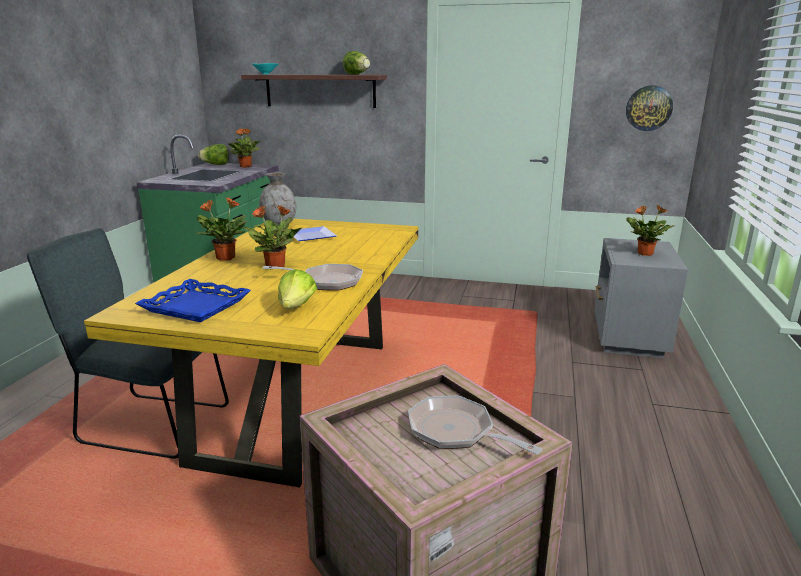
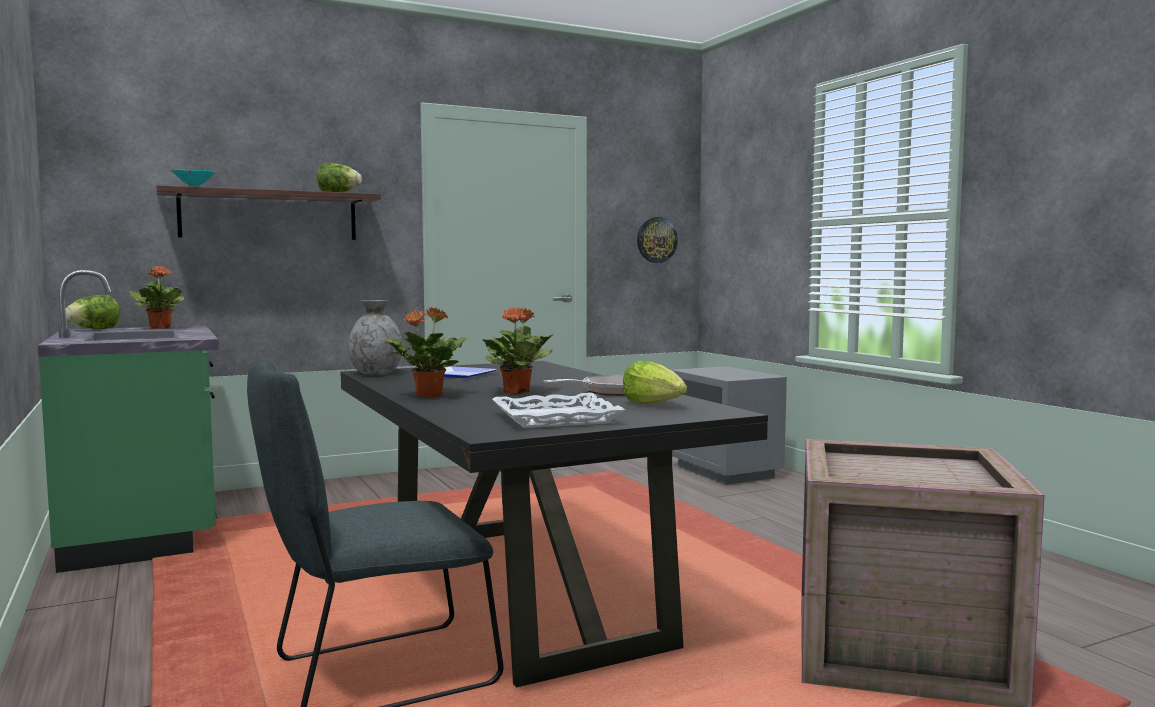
camera: 40 degrees left, 15 degrees down
yellow dining table [84,219,418,488] -> black dining table [340,361,768,688]
blue tray [135,279,251,322] -> white tray [492,393,625,428]
frying pan [408,395,542,455] -> none
potted plant [626,205,674,256] -> none

